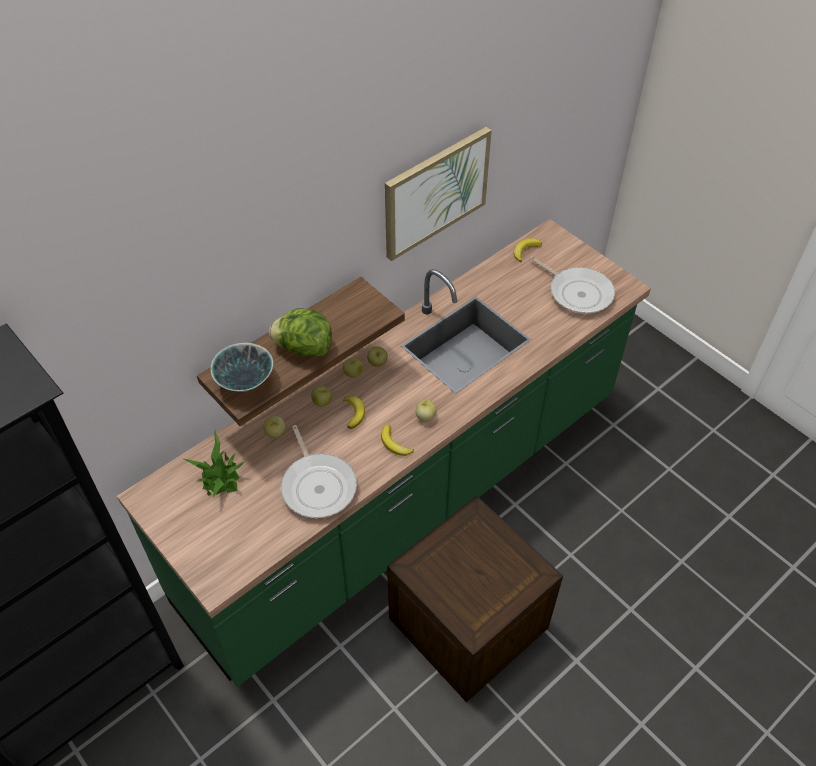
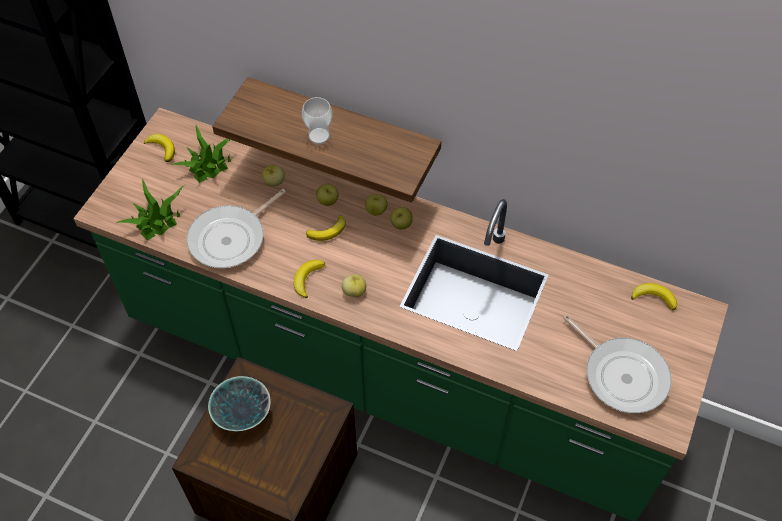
camera: 65 degrees right, 5 degrees up
bowl [211,343,273,392] -> bowl moved to [208,376,271,431]
lettuce [269,308,332,357] -> cup [302,97,333,144]
picture [385,127,492,261] -> none
frying pan [530,256,615,314] -> frying pan turned 60 degrees counterclockwise [563,315,672,413]
none -> potted plant [117,178,185,240]
none -> banana [144,134,175,162]

